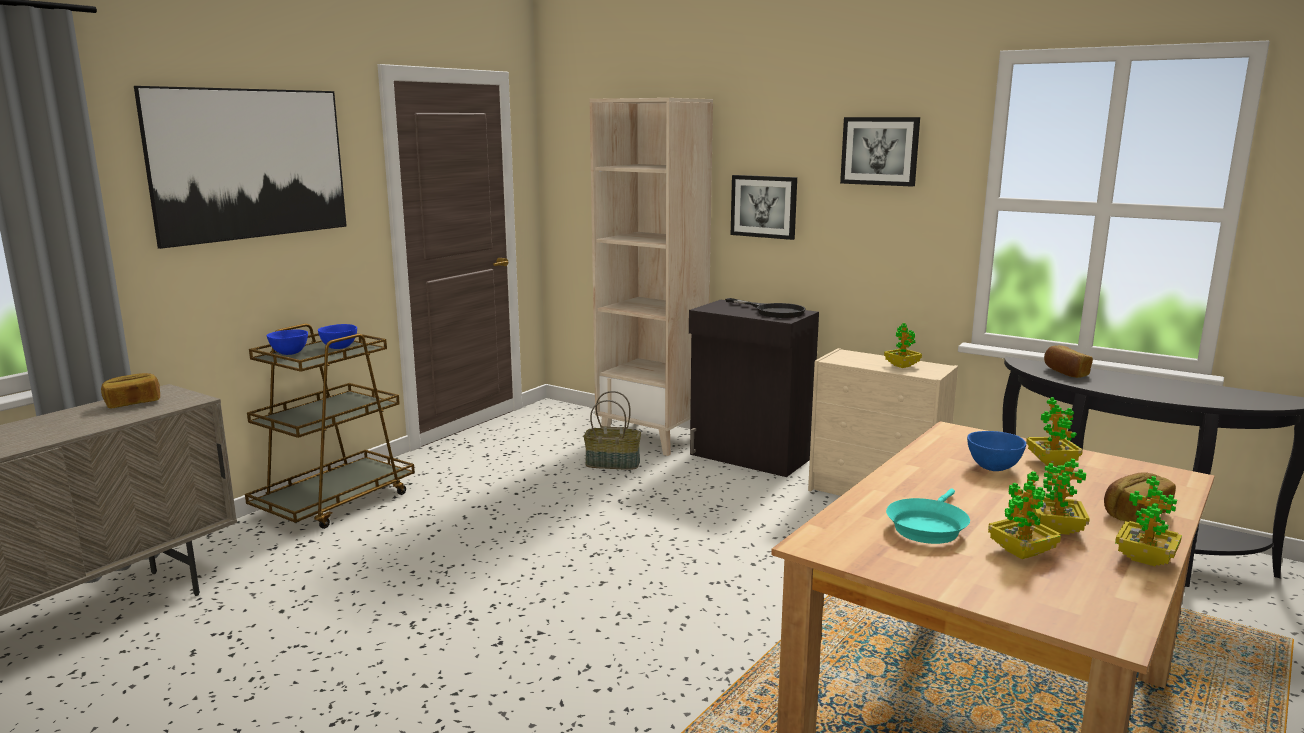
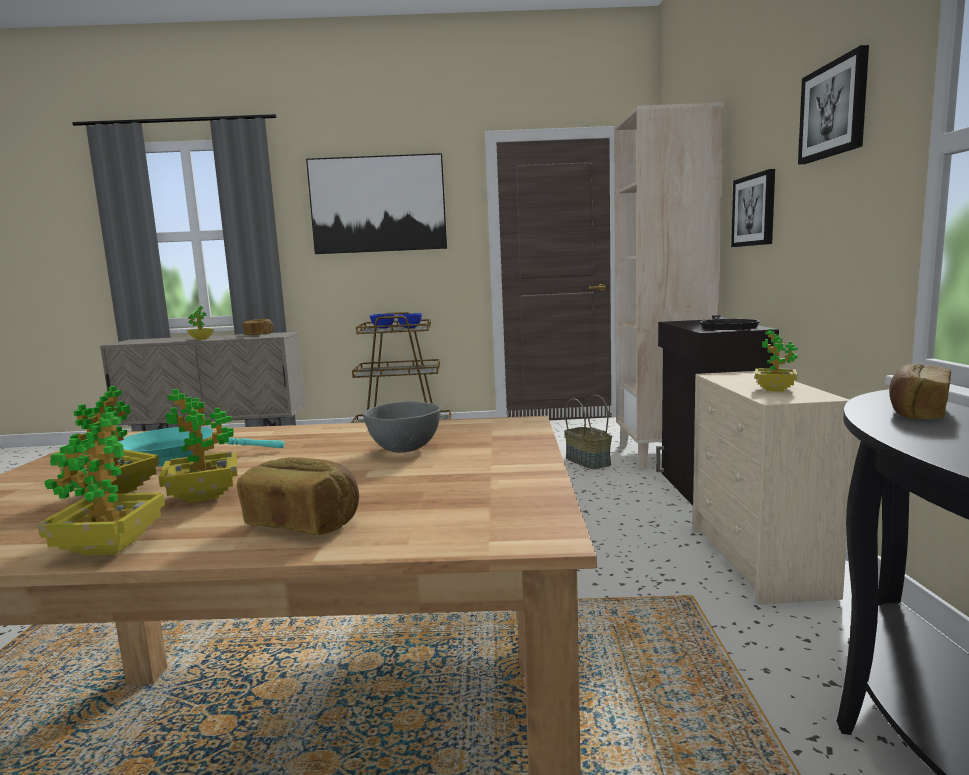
camera: 55 degrees right, 5 degrees down
blue bowl [967,431,1026,471] -> grey bowl [363,401,441,453]
potted plant [1026,397,1083,466] -> potted plant moved to [187,306,214,340]

